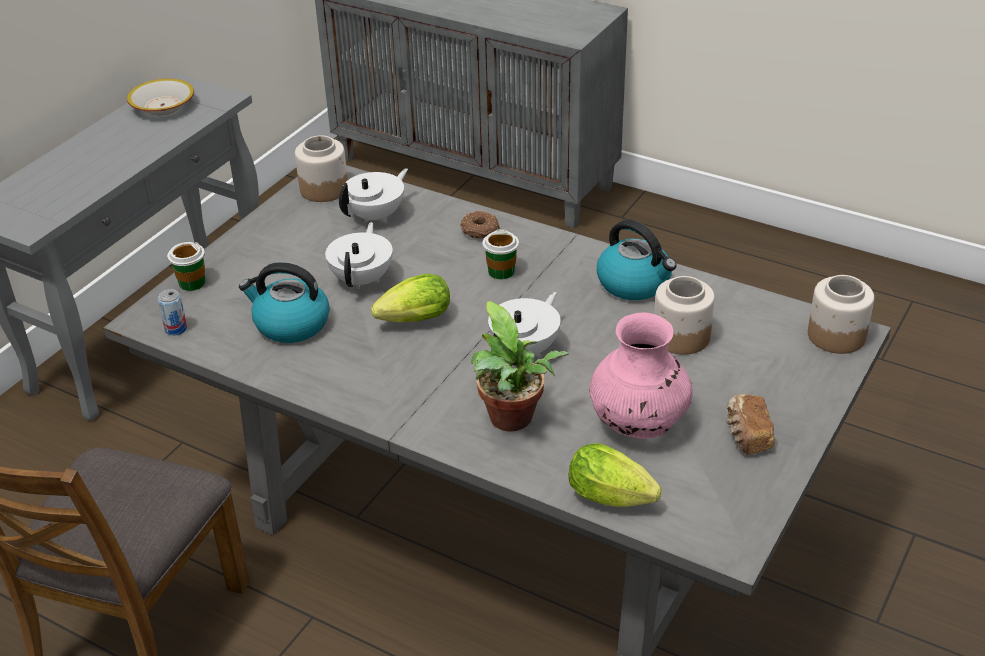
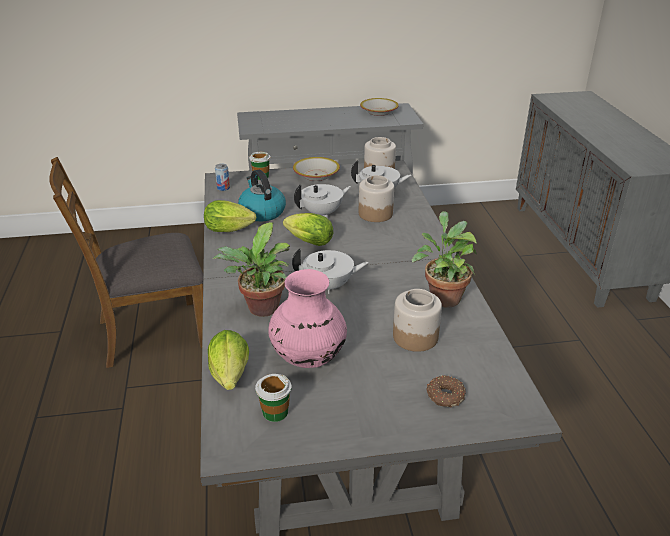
camera: 50 degrees right, 5 degrees down
donut [460,211,500,239] -> donut moved to [426,375,466,407]
cup [482,229,519,279] -> cup moved to [255,374,292,422]
kettle [597,220,677,300] -> potted plant [412,211,477,308]
bread [726,394,775,455] -> none
jar [808,275,874,354] -> jar moved to [359,175,394,222]
none -> lettuce [204,200,256,232]
none -> bowl [293,157,340,181]

